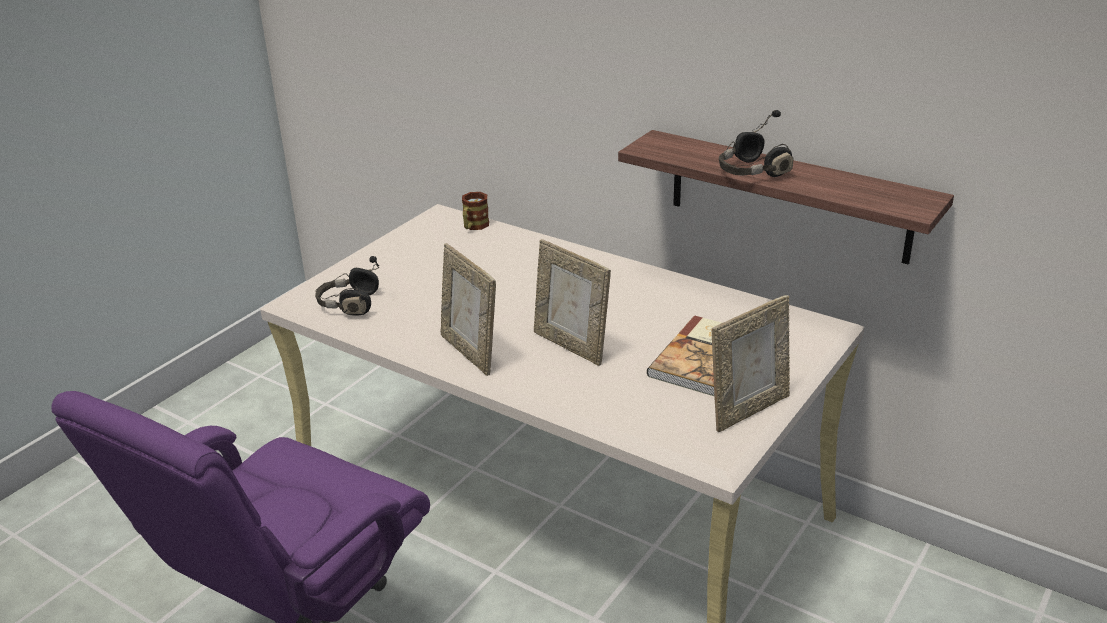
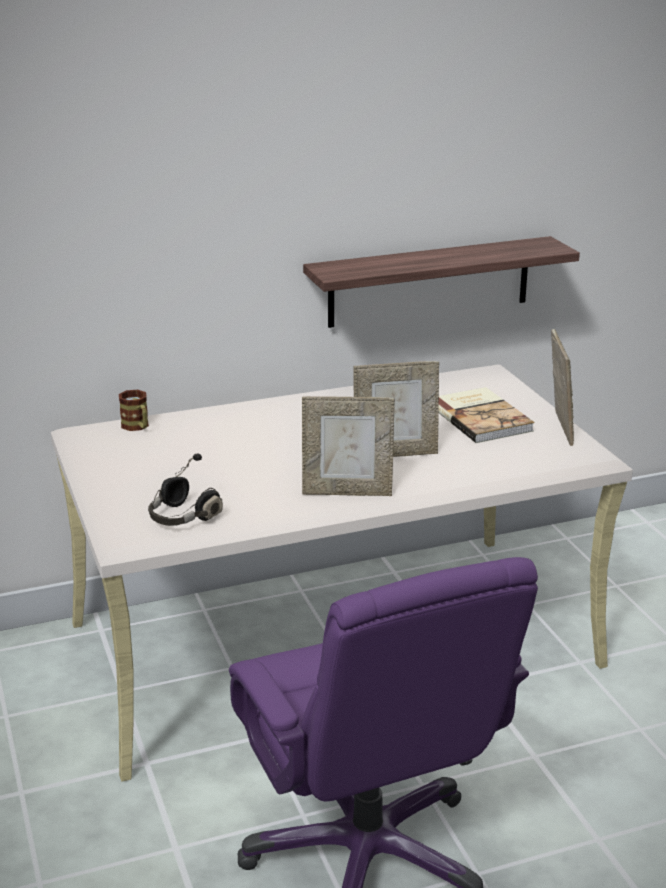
camera: 55 degrees left, 5 degrees down
black headphones [719,110,794,177] -> none

